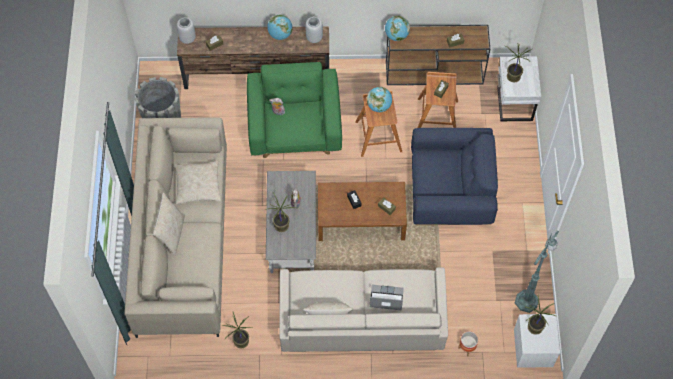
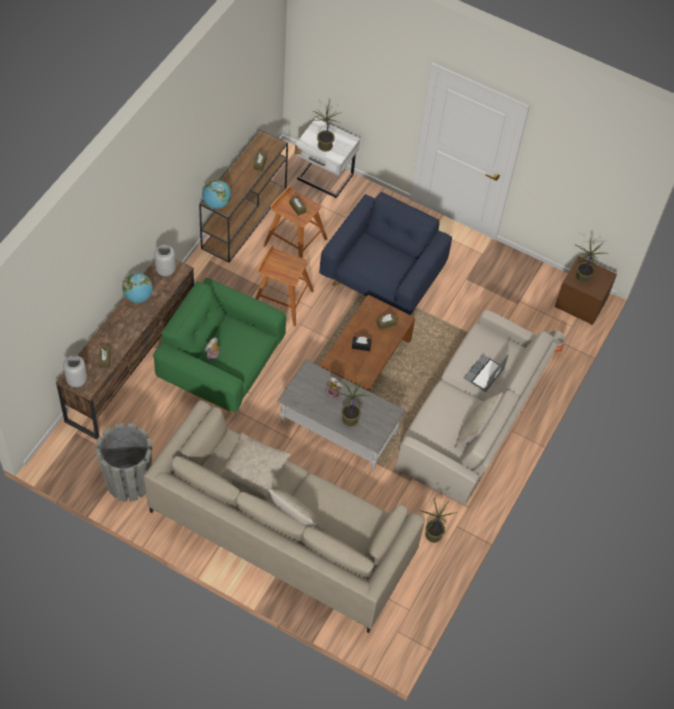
camera: 65 degrees left, 5 degrees down
globe [367,87,392,112] -> none
white nightstand [514,314,560,368] -> brown nightstand [555,256,617,325]
green floor lamp [515,231,559,313] -> none

